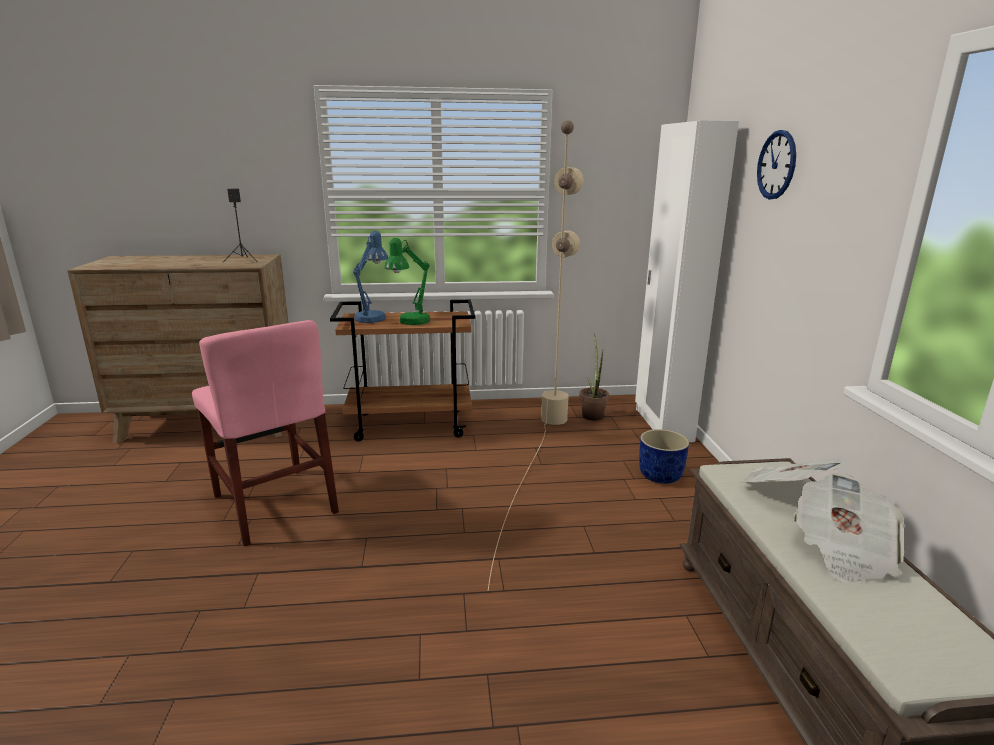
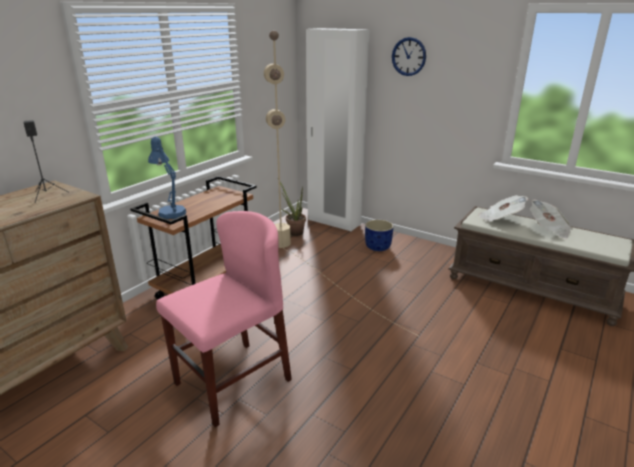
camera: 50 degrees left, 5 degrees up
pink chair [192,320,339,547] -> pink chair turned 45 degrees counterclockwise [156,211,292,427]
green table lamp [384,238,430,325] -> none

